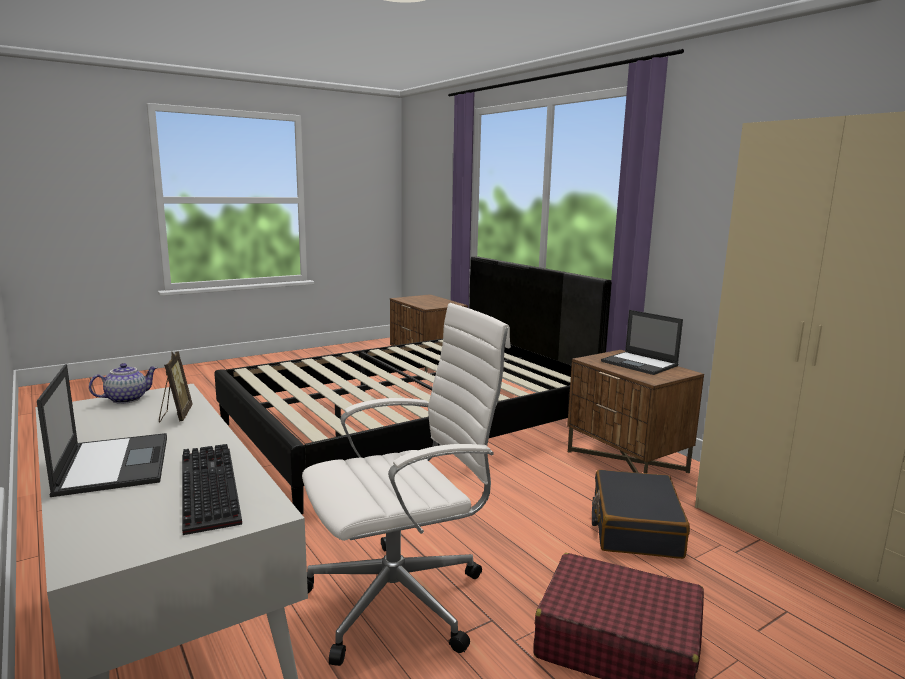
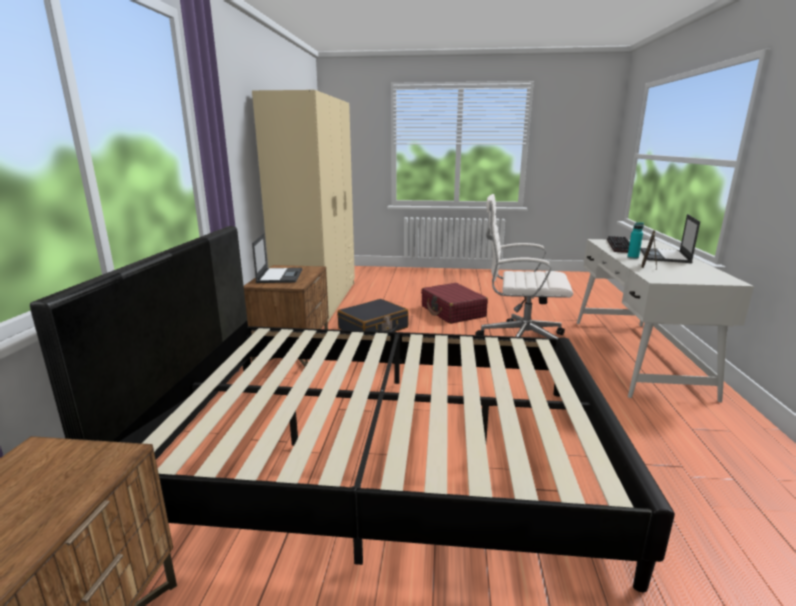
camera: 140 degrees left, 5 degrees up
teapot [89,363,158,404] -> none
none -> turquoise bottle [627,222,644,259]

